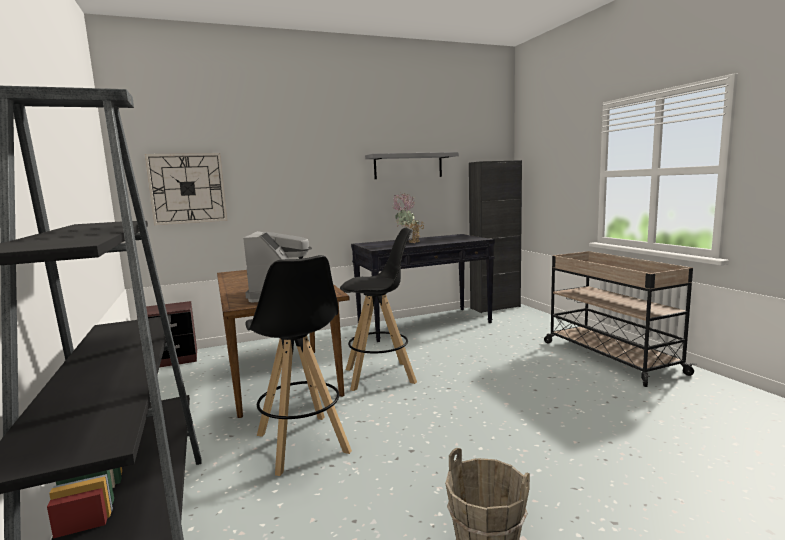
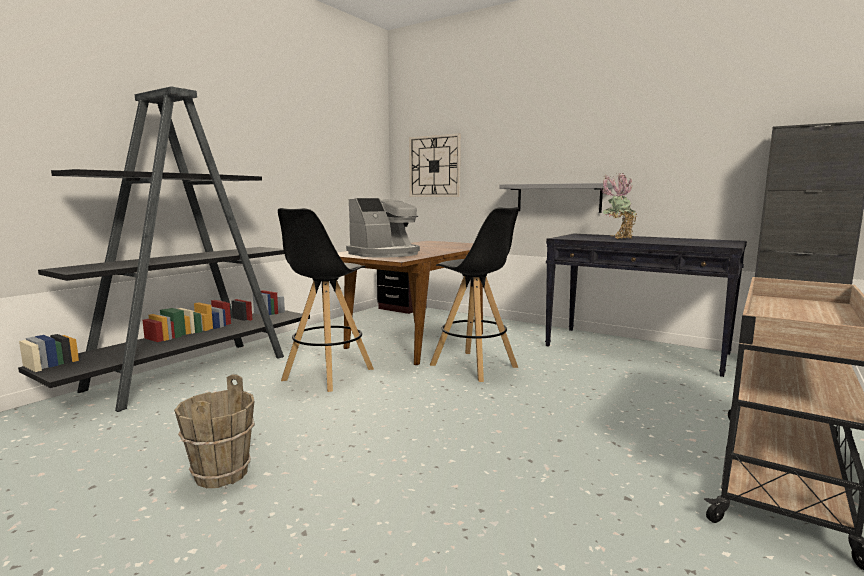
camera: 55 degrees right, 0 degrees up
grey shelf [365,152,459,179] -> grey shelf moved to [499,183,613,213]

